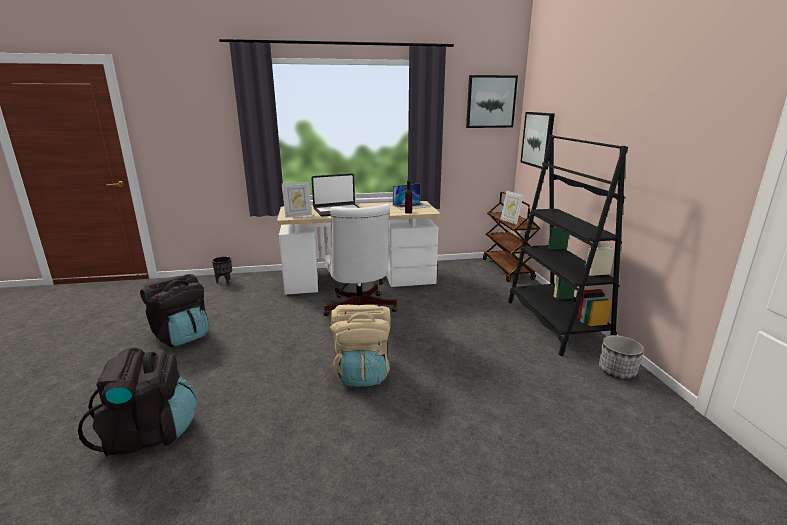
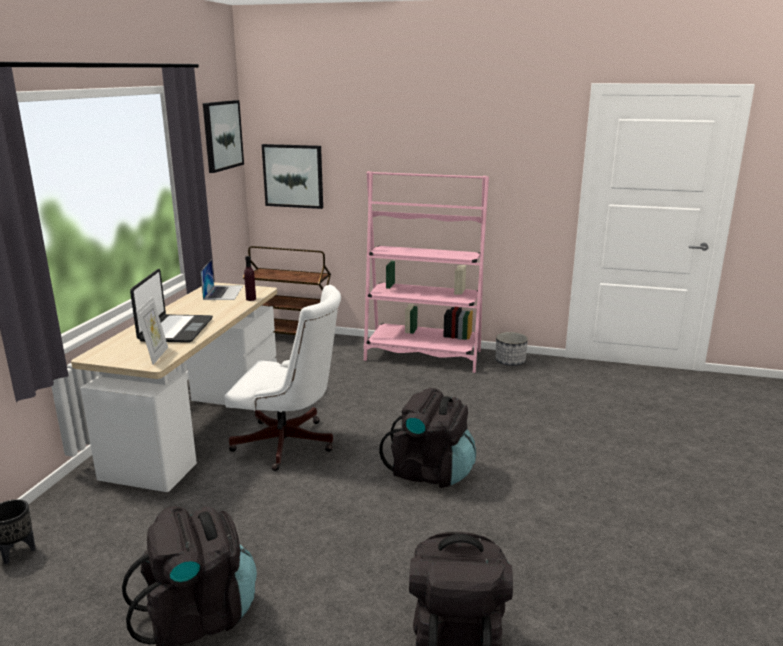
camera: 65 degrees left, 0 degrees up
beige backpack [330,305,391,387] -> black backpack [379,388,476,488]
picture frame [500,191,523,225] -> none
black bookcase [508,135,628,356] -> pink bookcase [364,171,489,373]

